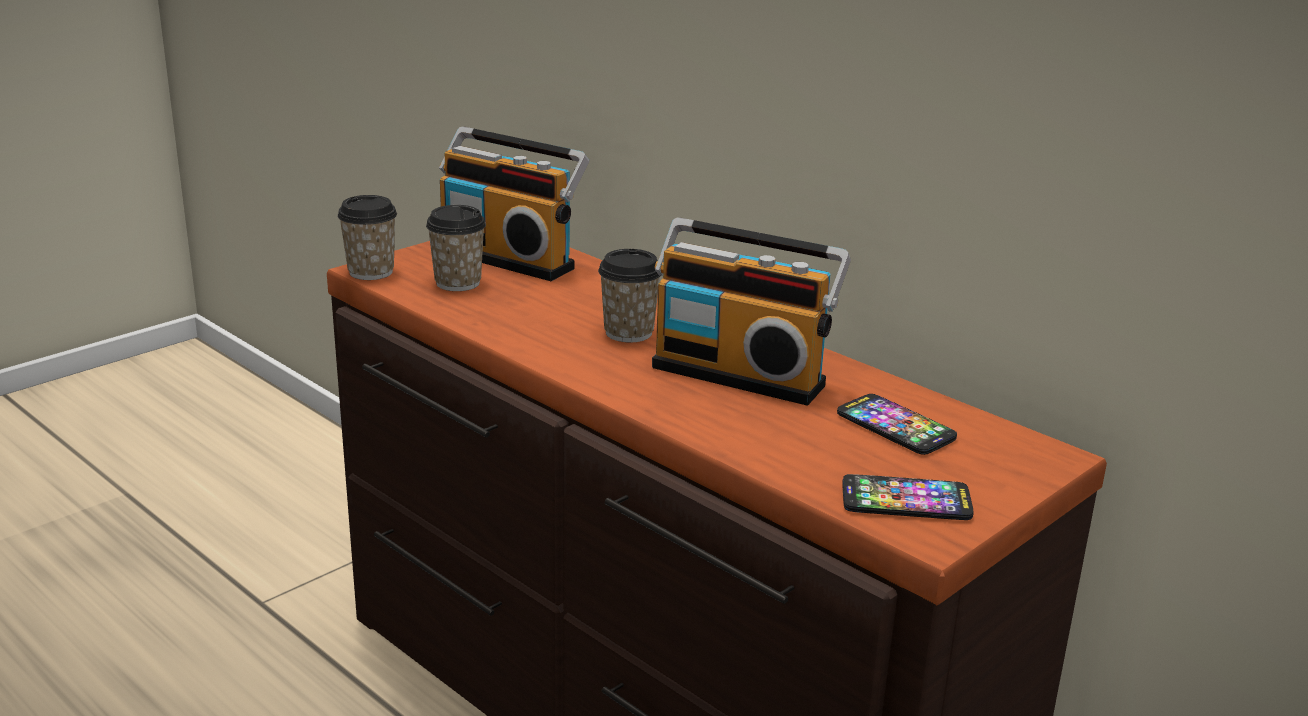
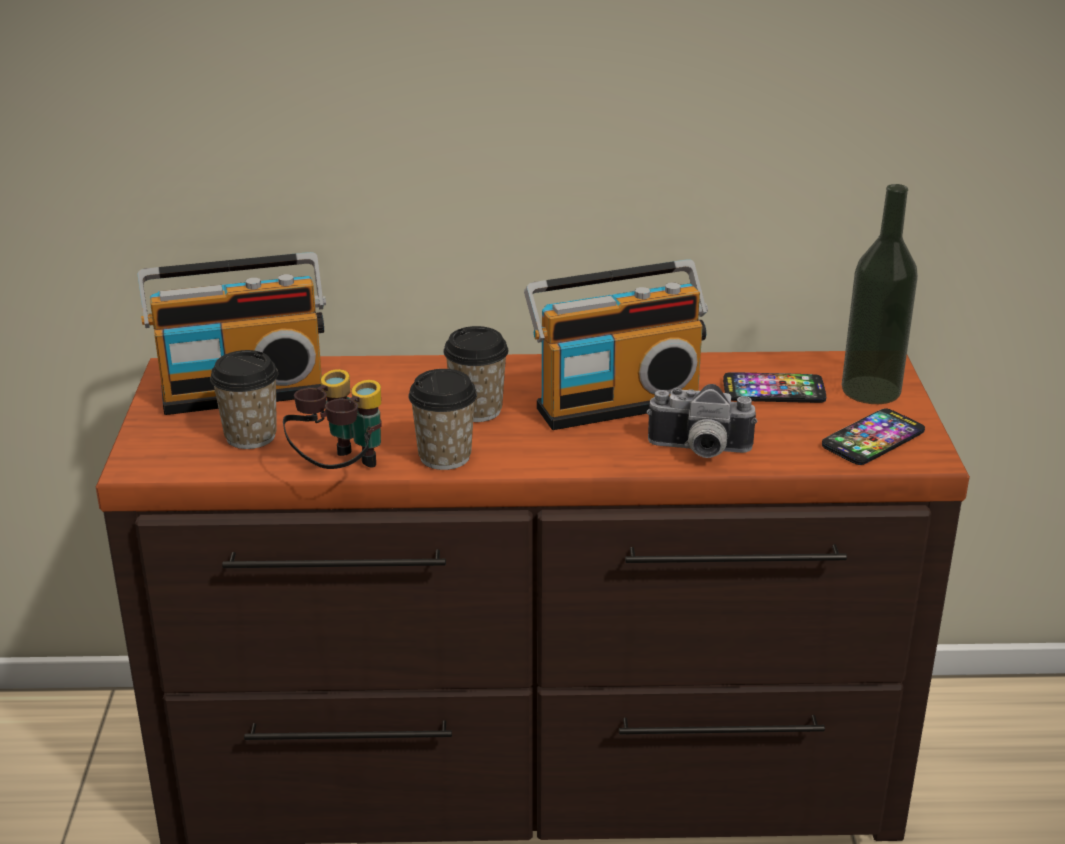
camera: 45 degrees left, 5 degrees up
cup [337,195,397,280] -> cup moved to [408,369,477,470]
none -> binoculars [283,369,382,469]
none -> camera [646,384,758,458]
none -> bottle [842,184,918,404]

